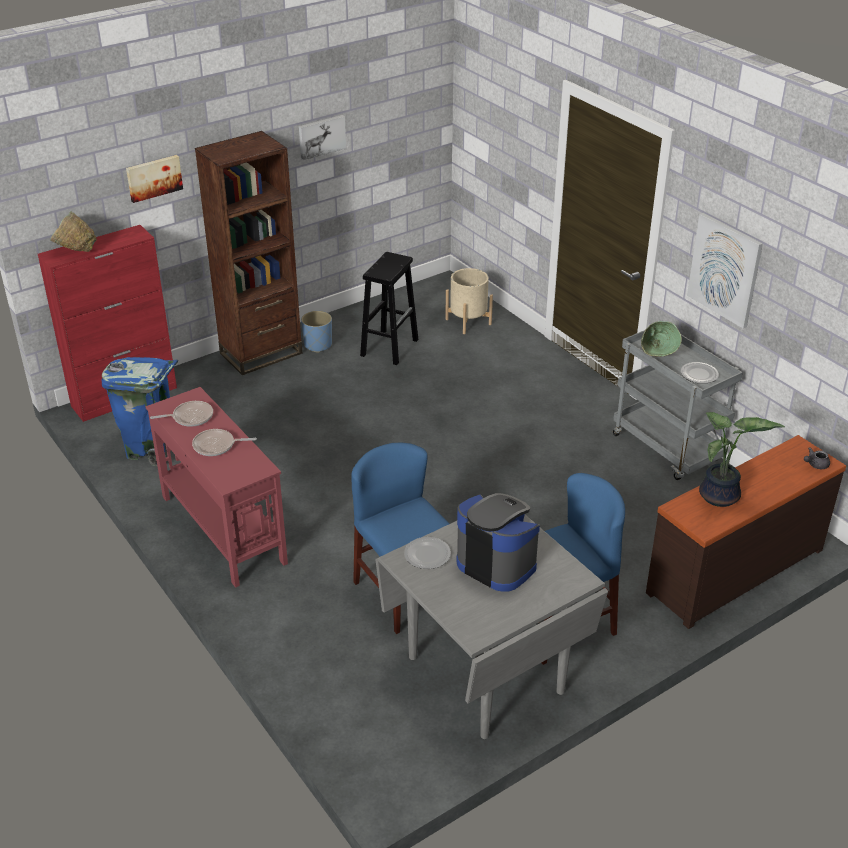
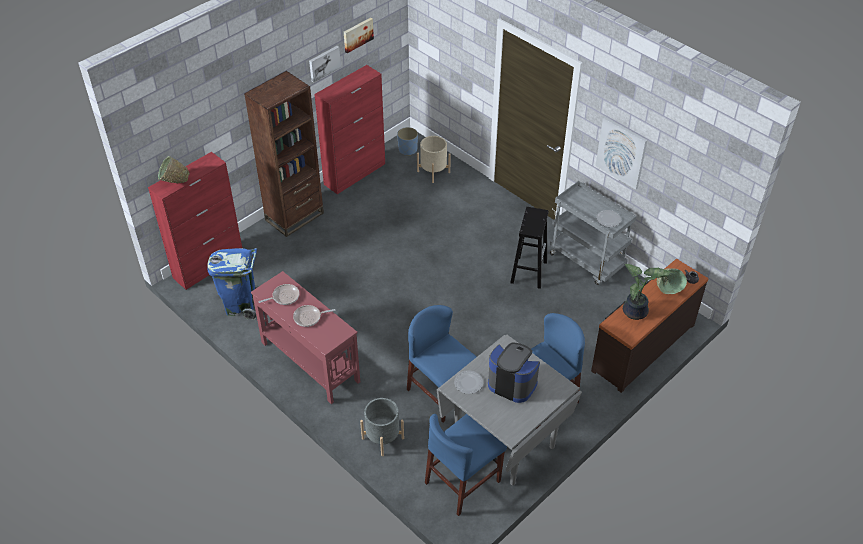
camera: 10 degrees left, 10 degrees up
picture [126,155,183,203] -> picture moved to [344,18,374,53]
blue planter [301,311,332,353] -> blue planter moved to [397,127,418,156]
black stool [360,252,418,365] -> black stool moved to [510,207,549,289]
green bowl [641,321,682,357] -> green bowl moved to [657,268,687,294]
none -> red cabinet [314,65,385,194]
none -> grey planter [360,398,404,456]
none -> blue chair [425,414,507,516]

